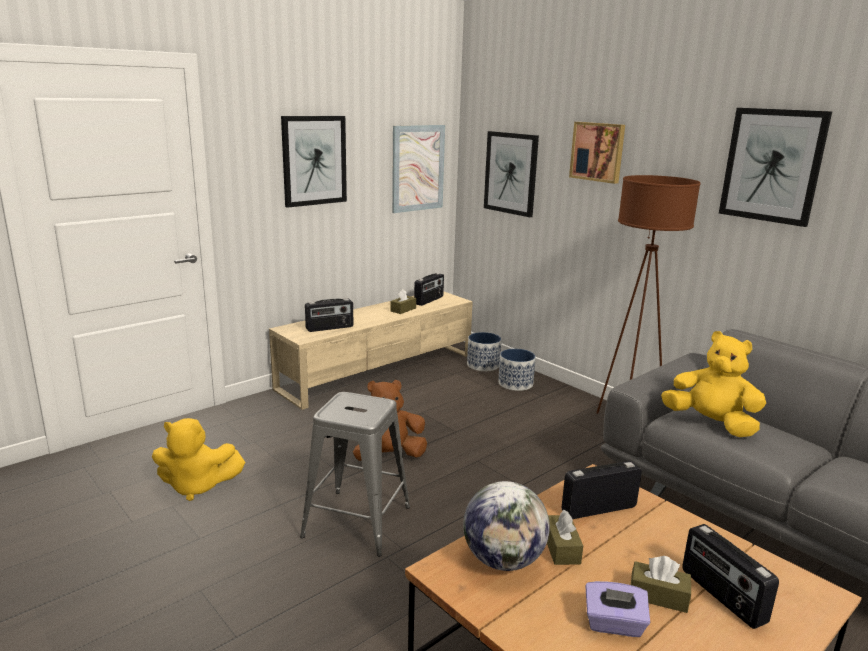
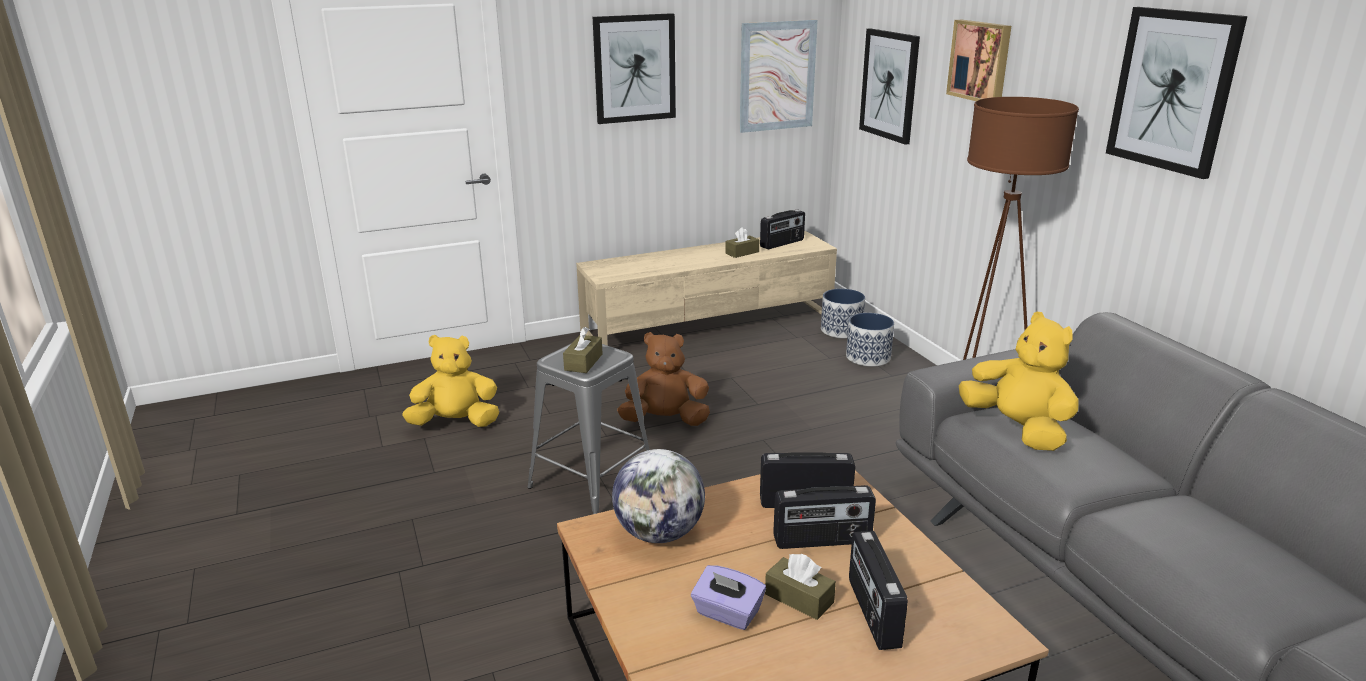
camera: 20 degrees right, 5 degrees up
yellow plush toy [152,418,245,501] -> yellow plush toy turned 150 degrees clockwise [402,335,499,427]
radio [305,299,353,332] -> radio moved to [773,485,876,549]
brown tissue box [547,510,583,565] -> brown tissue box moved to [563,327,603,373]

